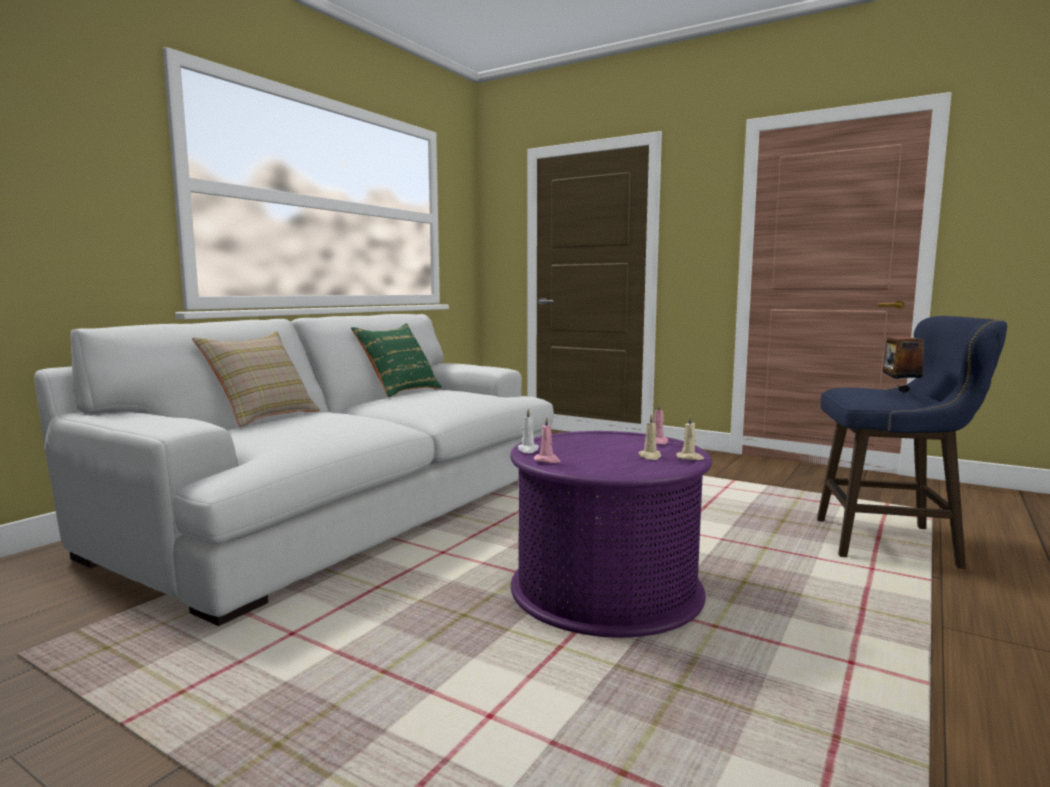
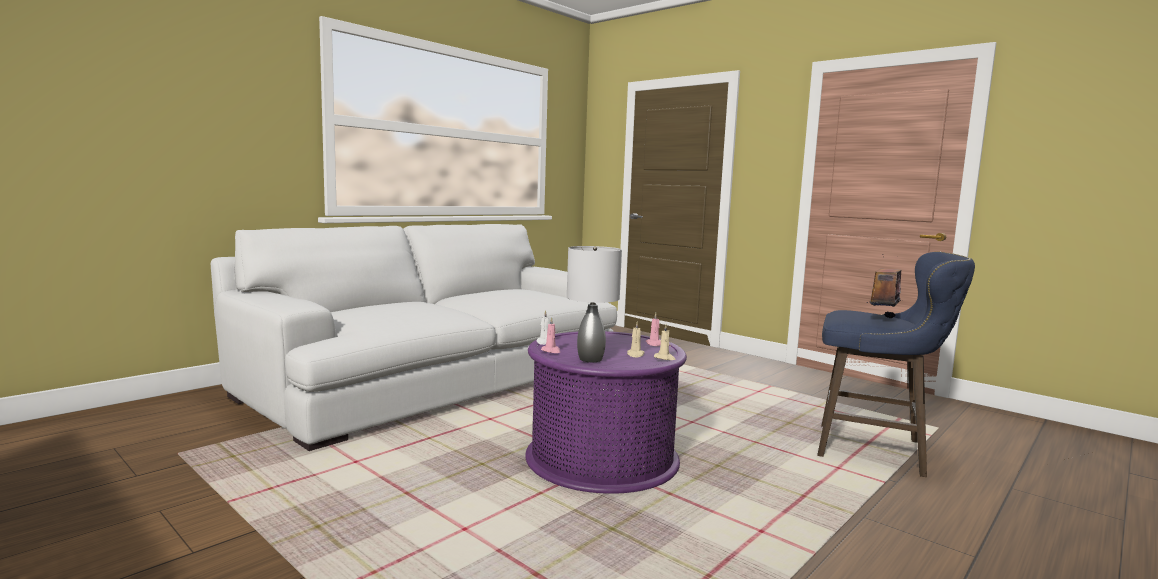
camera: 10 degrees right, 0 degrees up
beige pillow [192,331,320,427] -> none
green pillow [351,323,442,397] -> none
none -> grey table lamp [567,246,622,362]

